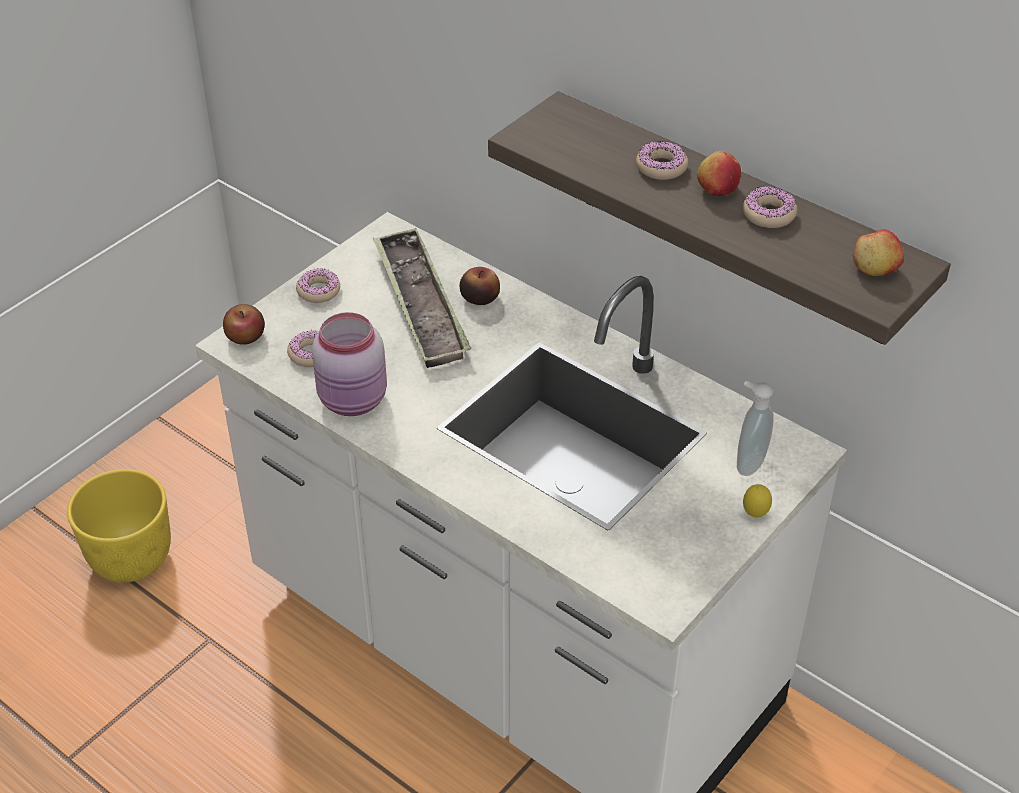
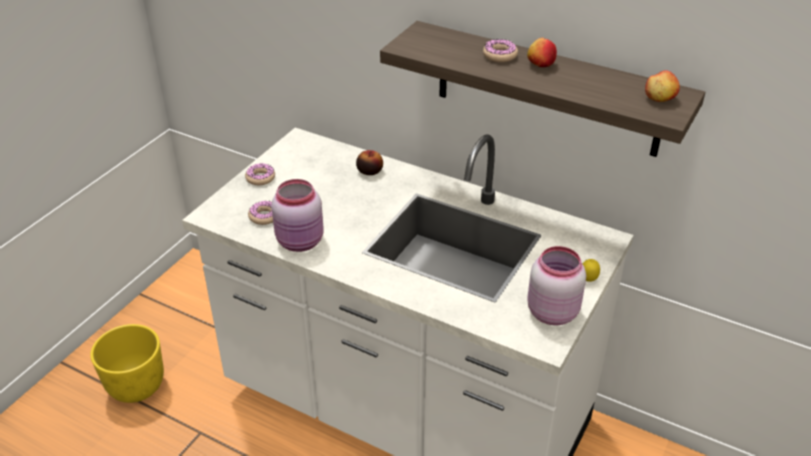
camera: 10 degrees left, 5 degrees down
apple [223,304,265,345] -> none
tray [373,228,471,368] -> none
soap dispenser [737,381,774,476] -> none
donut [743,186,797,228] -> none
none -> pink jar [527,246,586,325]

